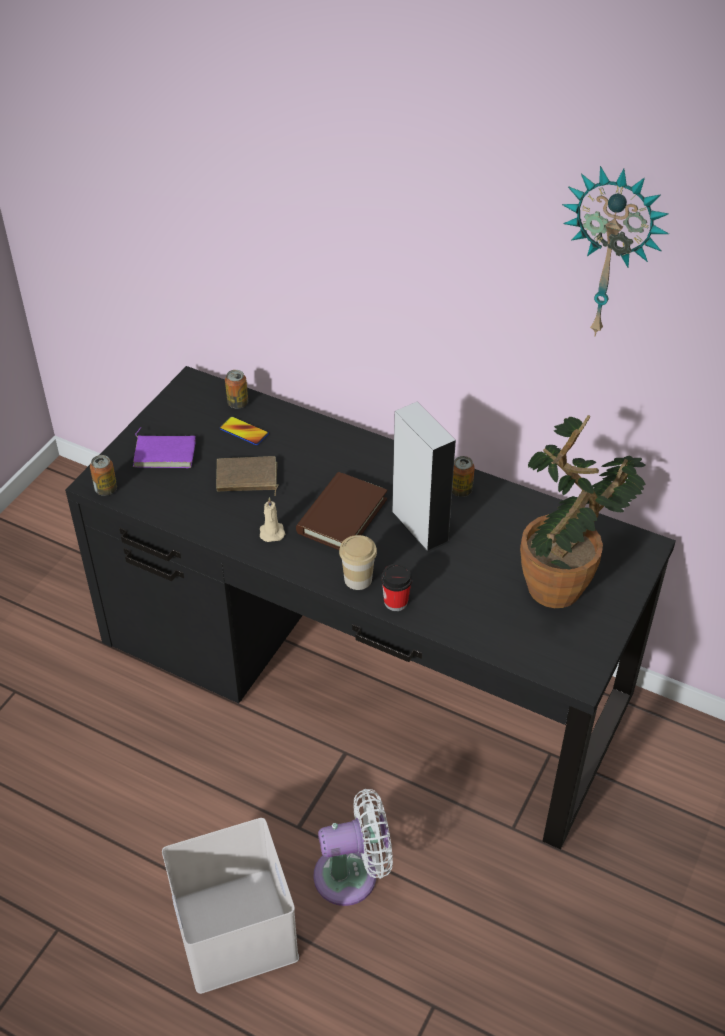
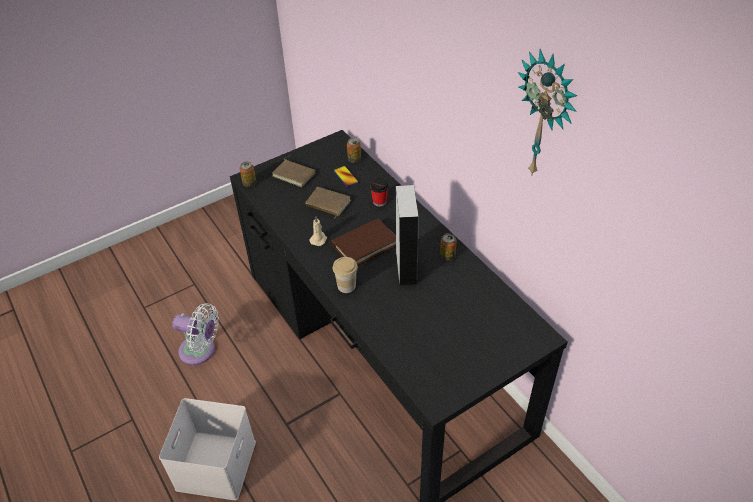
camera: 30 degrees right, 0 degrees up
purple book [133,427,196,468] -> brown book [272,155,316,187]
white fan [313,789,393,906] -> white fan moved to [172,303,219,365]
cup [381,564,412,611] -> cup moved to [370,178,388,207]
potted plant [520,415,646,608] -> none

